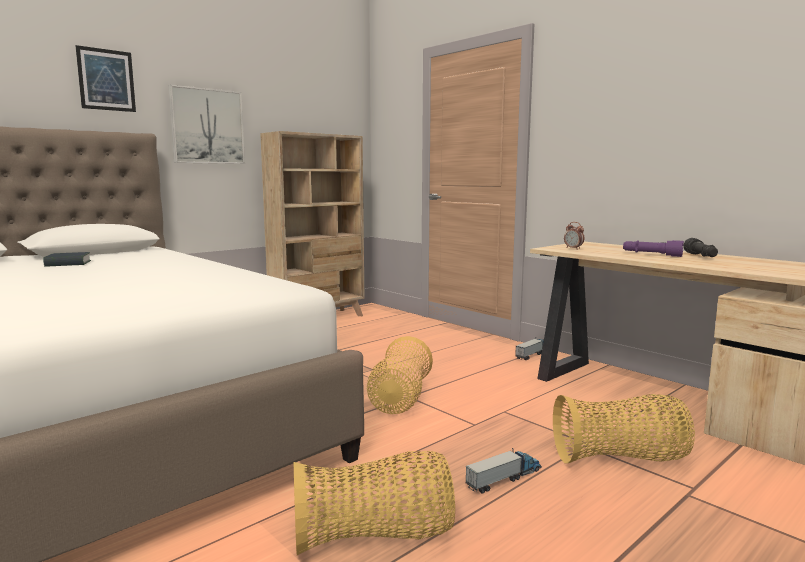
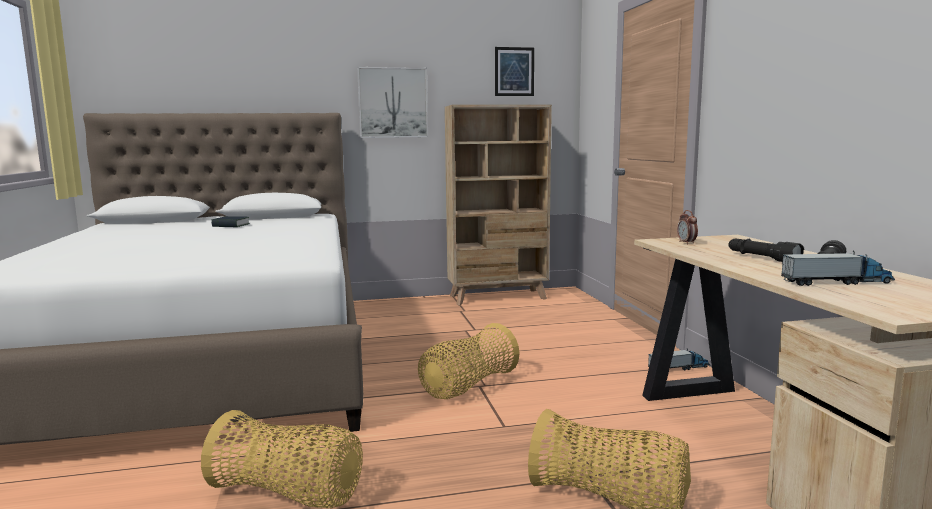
camera: 30 degrees right, 0 degrees up
picture [75,45,136,112] -> picture moved to [495,47,534,96]
toy truck [466,448,542,494] -> toy truck moved to [781,251,895,286]
purple flashlight [623,240,684,257] -> black flashlight [729,238,804,263]

